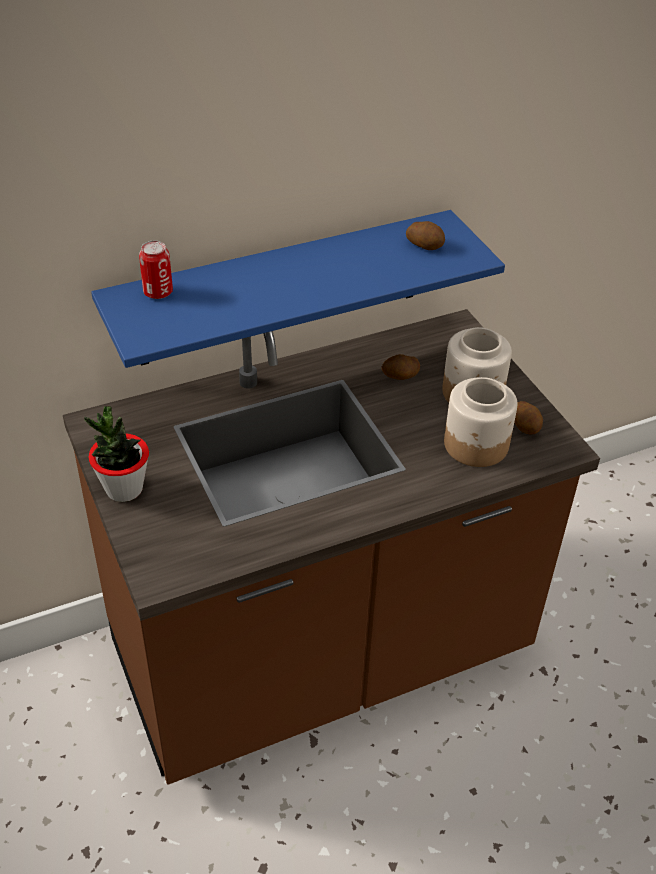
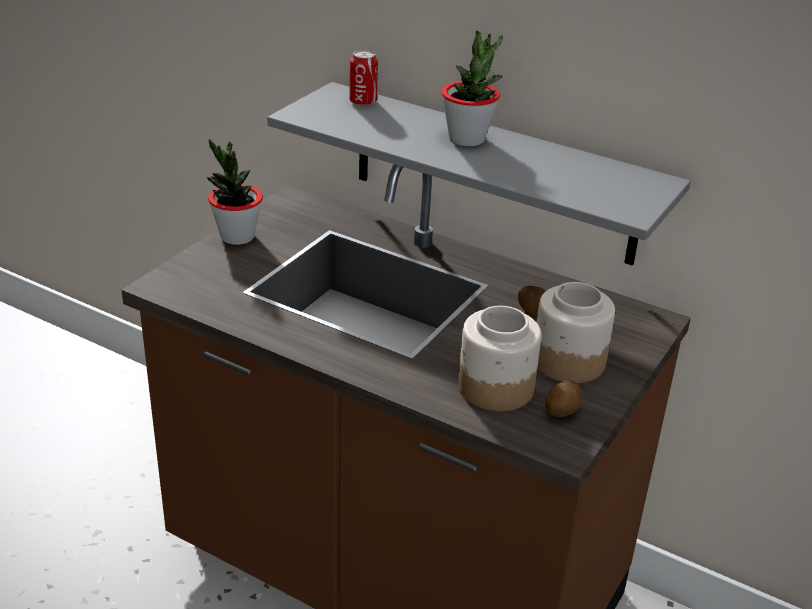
camera: 55 degrees right, 10 degrees down
blue shelf [91,210,505,368] -> grey shelf [267,82,691,266]
potato [406,221,445,250] -> none
none -> potted plant [441,31,503,146]

